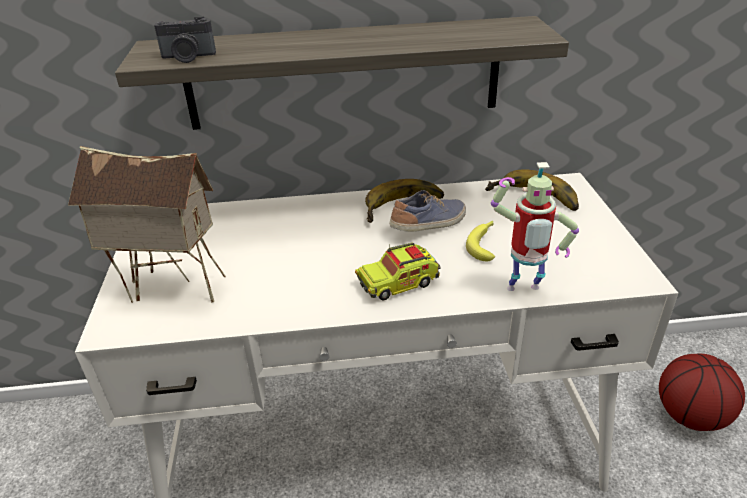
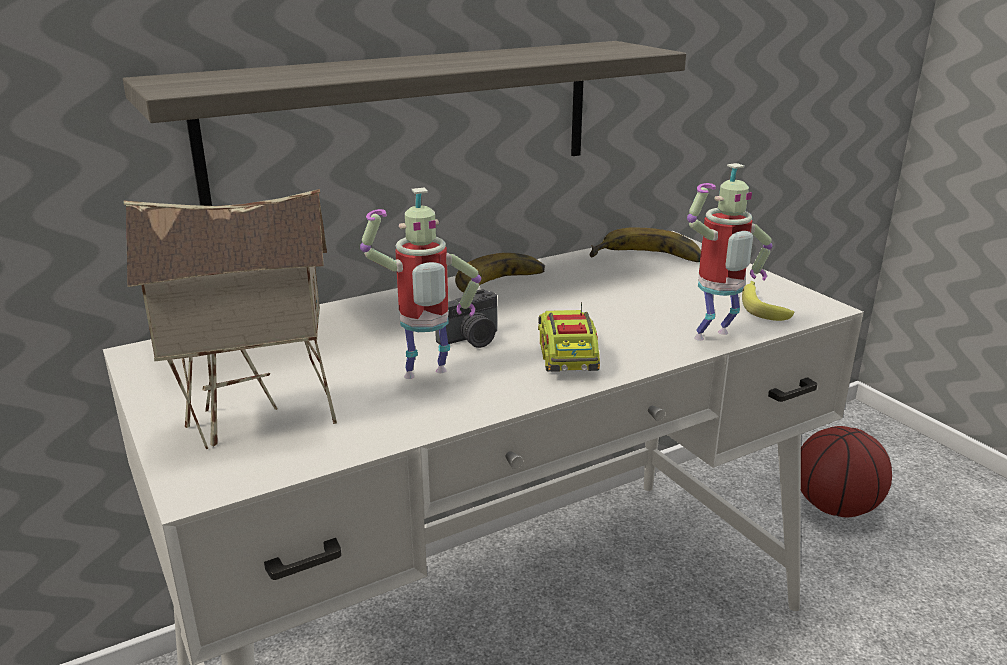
camera: 25 degrees left, 10 degrees down
camera [154,16,216,63] -> camera moved to [435,289,497,348]
toy truck [355,243,440,301] -> toy truck turned 135 degrees clockwise [538,302,600,372]
shoe [390,190,466,232] -> none
banana [466,220,495,261] -> banana moved to [742,281,794,321]
none -> toy robot [360,188,481,379]

